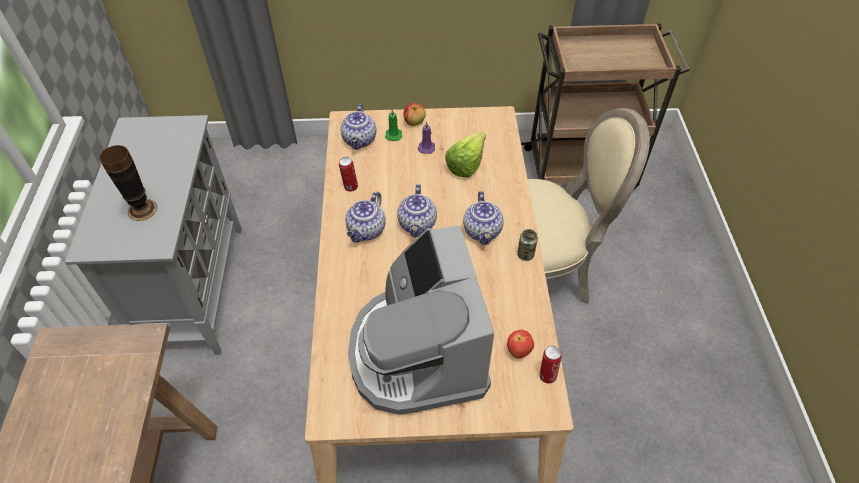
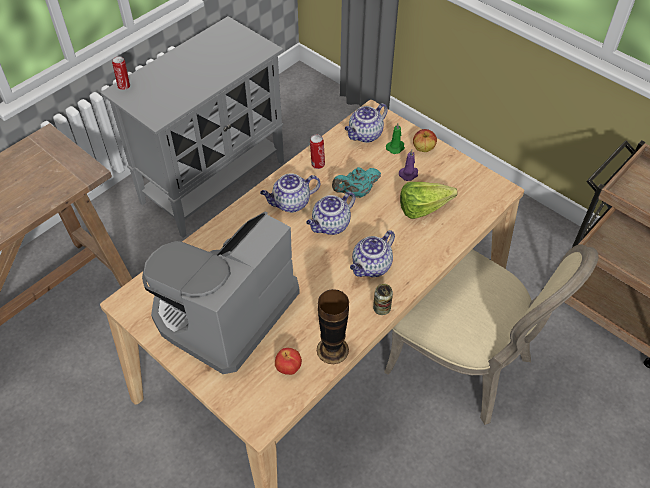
camera: 45 degrees right, 0 degrees up
vase [99,145,158,221] -> vase moved to [317,289,349,364]
can [539,346,562,384] -> can moved to [112,56,130,90]
none -> turquoise teapot [332,167,381,198]

